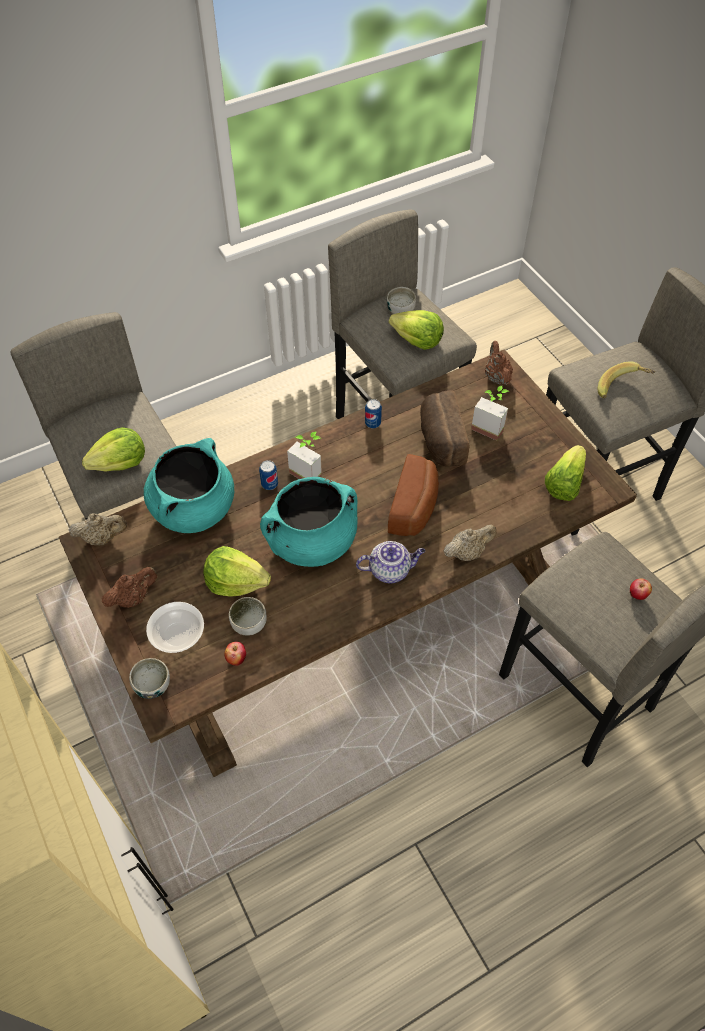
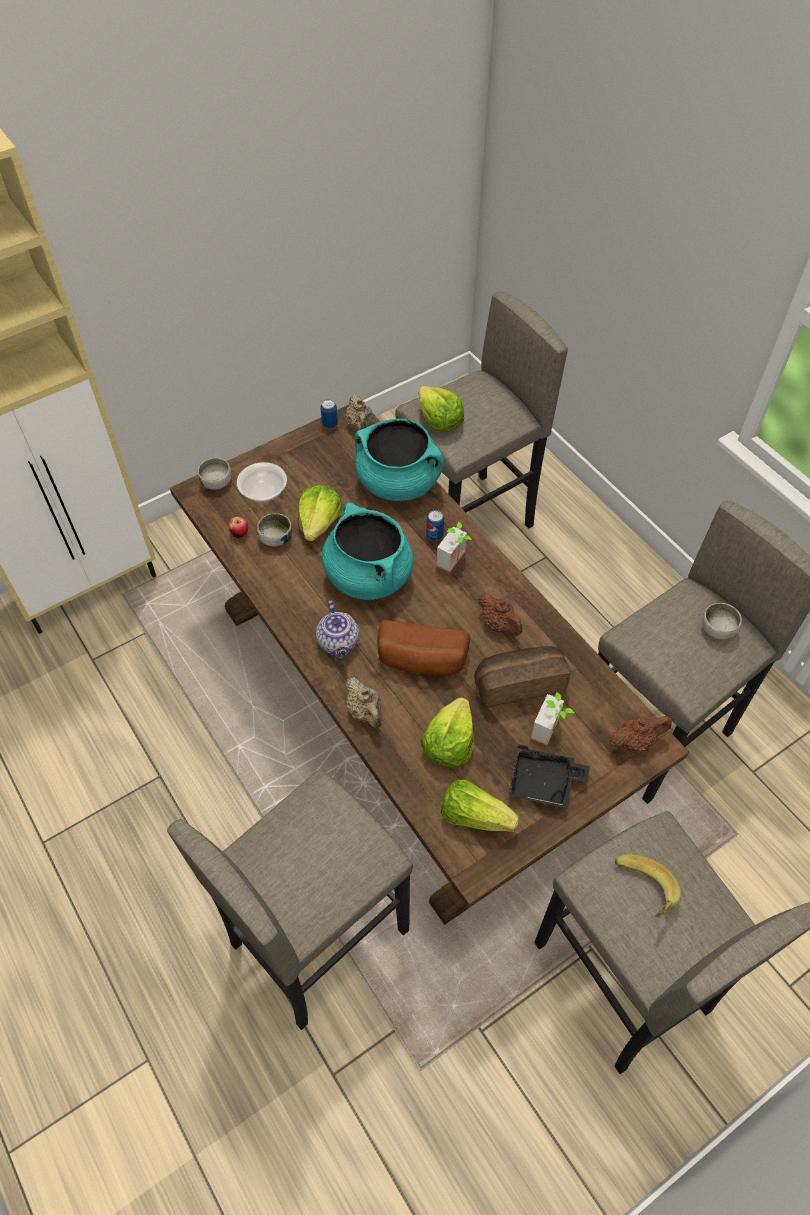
camera: 85 degrees right, 0 degrees up
brown teapot [102,567,157,608] -> brown teapot moved to [478,593,522,636]
can [365,399,382,428] -> can moved to [320,399,338,429]
lettuce [389,310,444,350] -> lettuce moved to [420,697,474,768]
apple [630,579,652,600] -> none
none -> black tray [508,745,590,808]

